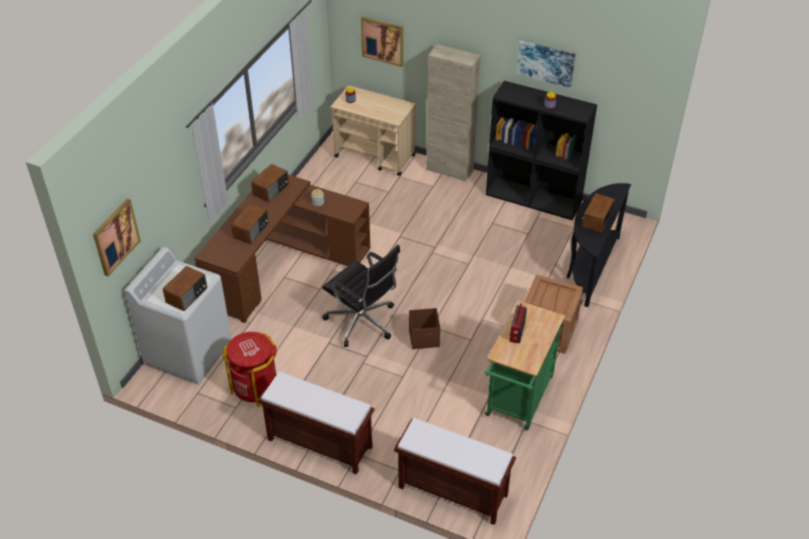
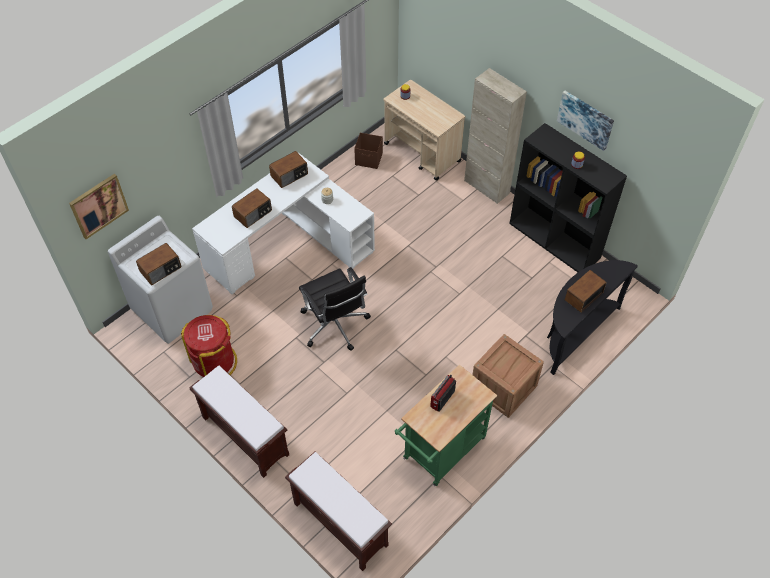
camera: 20 degrees right, 10 degrees up
brown desk [194,175,370,323] -> white desk [192,153,375,294]
picture [361,17,403,67] -> none
brown storage box [409,308,440,349] -> brown storage box moved to [354,133,383,169]

